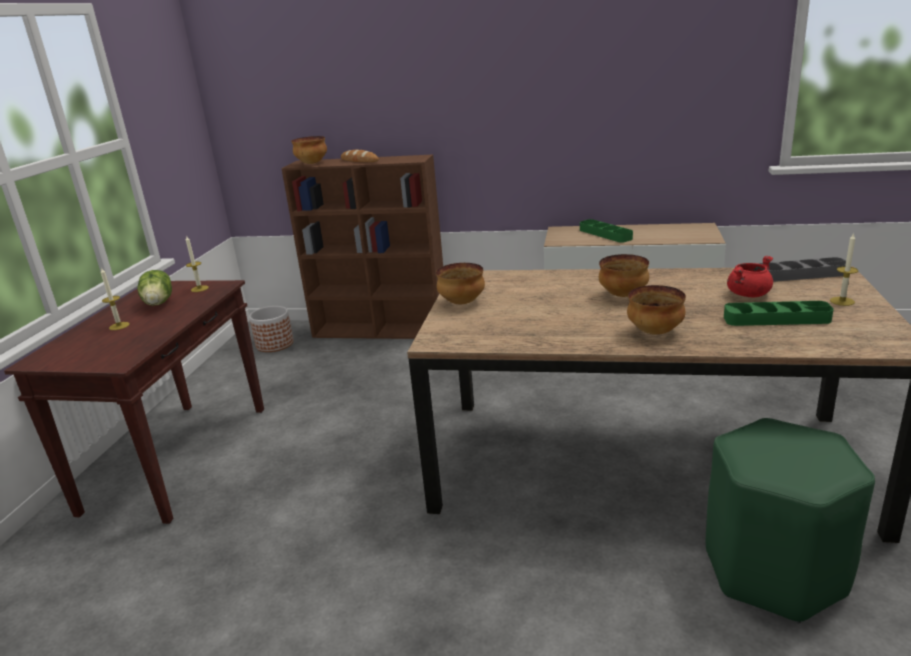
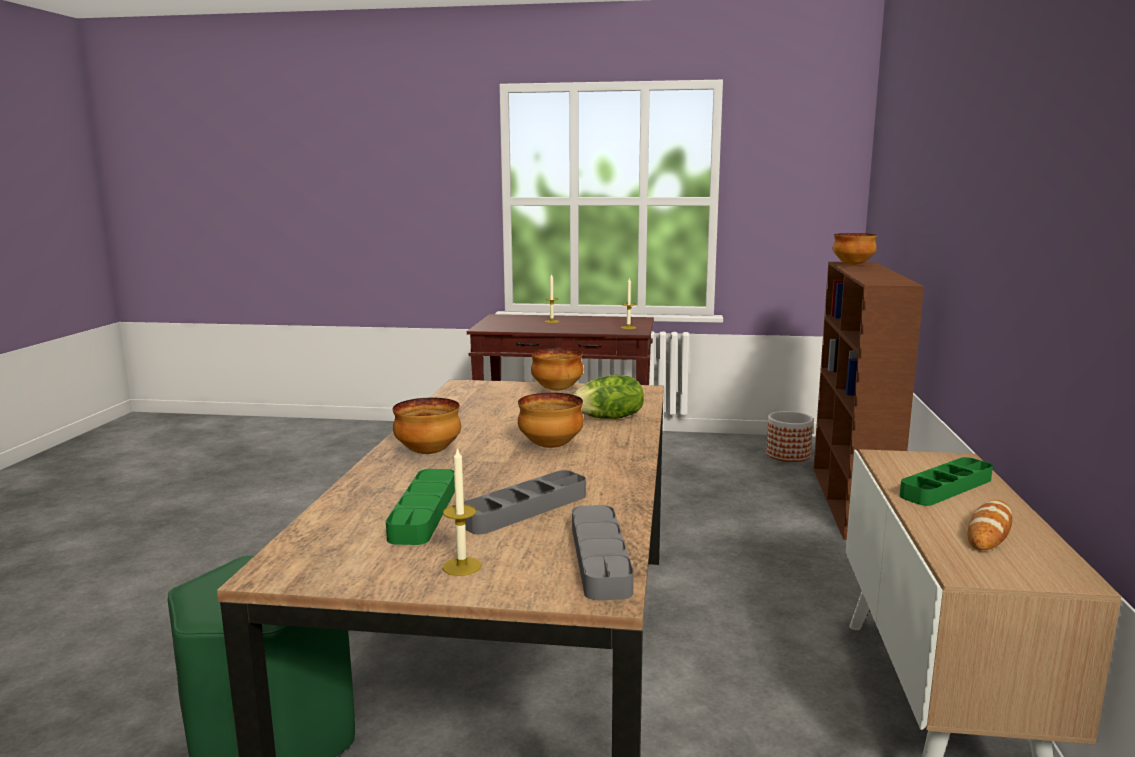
camera: 85 degrees right, 10 degrees down
lettuce [137,270,172,306] -> lettuce moved to [572,375,644,419]
bread [341,150,379,162] -> bread moved to [968,500,1012,550]
red cooking pot [727,255,773,297] -> grey tray [464,470,586,534]

